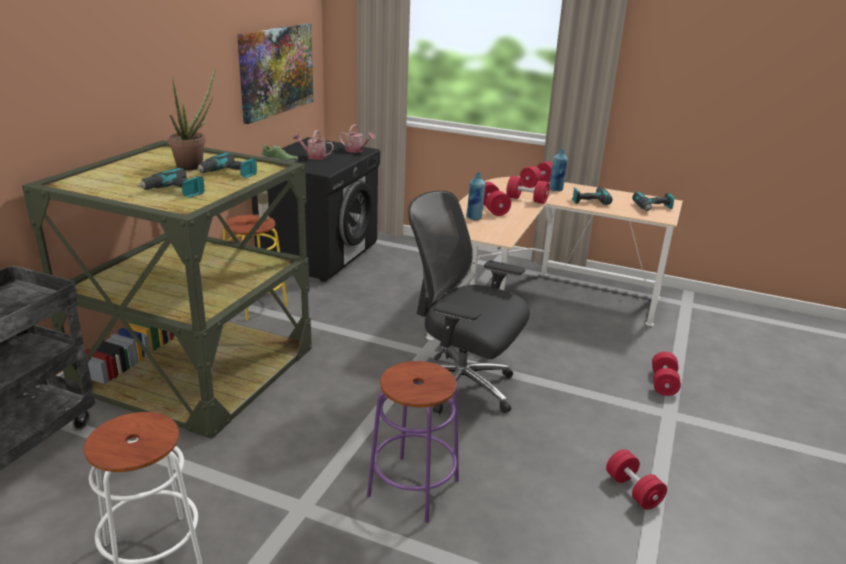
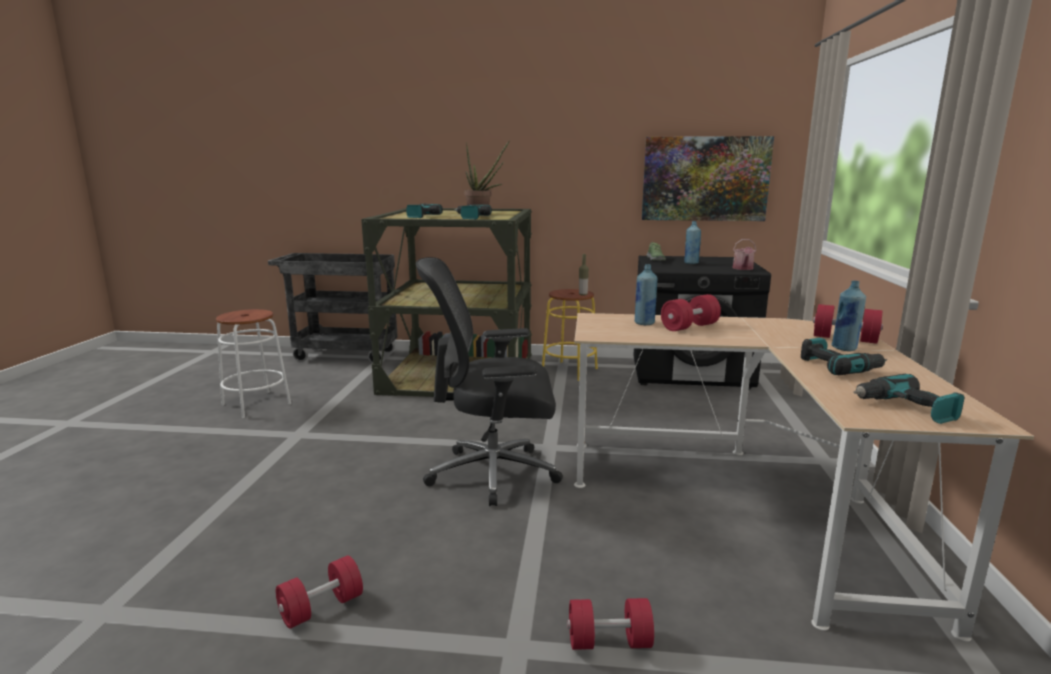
camera: 75 degrees right, 10 degrees down
watering can [293,130,334,160] -> blue bottle [684,221,701,264]
purple stool [367,361,459,523] -> none
office chair [408,191,530,414] -> office chair turned 105 degrees counterclockwise [416,257,563,506]
red dumbbell [506,176,550,204] -> none

